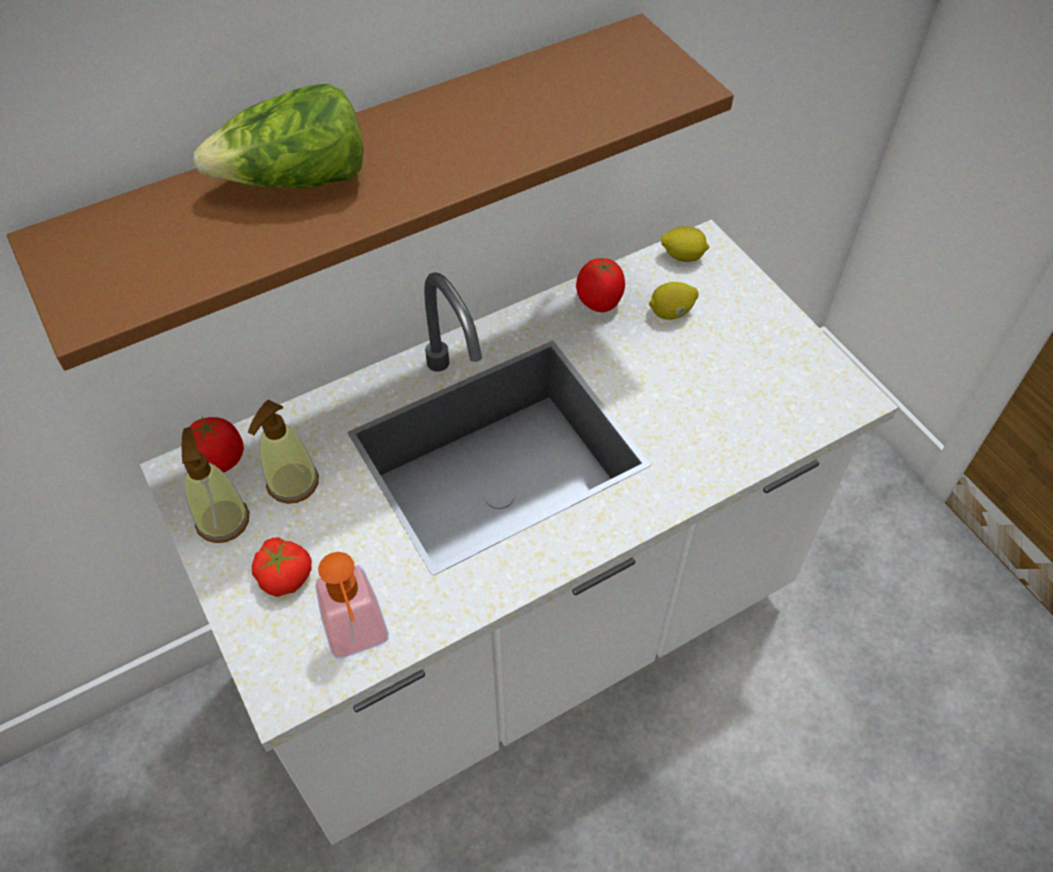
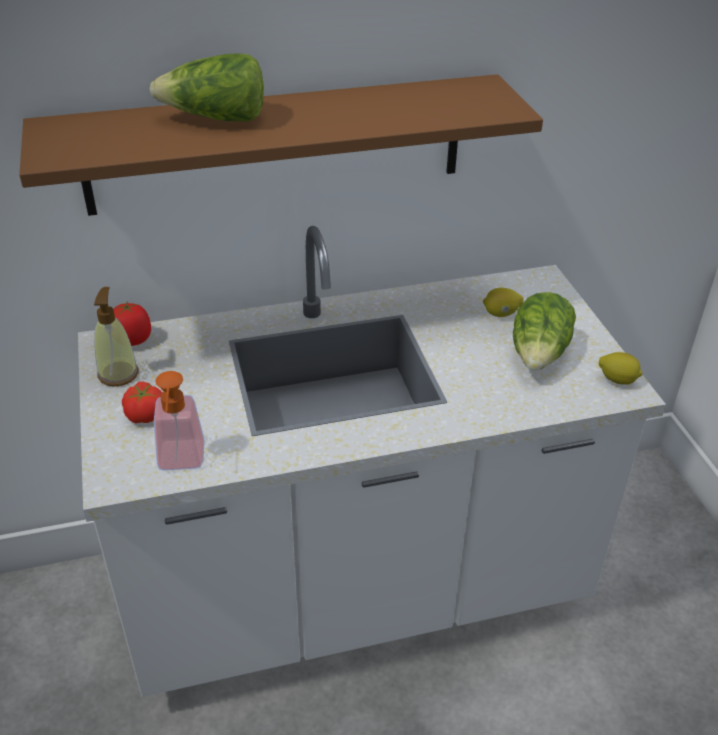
camera: 15 degrees right, 15 degrees down
soap dispenser [248,400,319,504] -> none
tomato [576,258,625,312] -> none
lemon [661,226,709,262] -> lemon moved to [599,352,642,385]
none -> lettuce [513,292,576,371]

